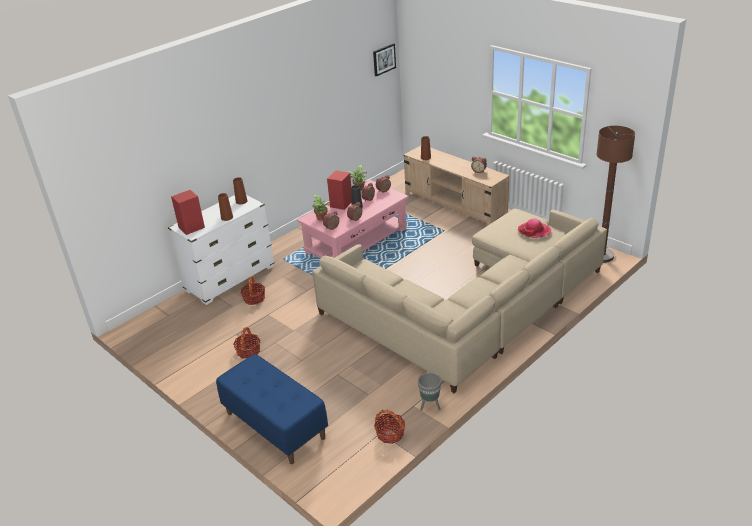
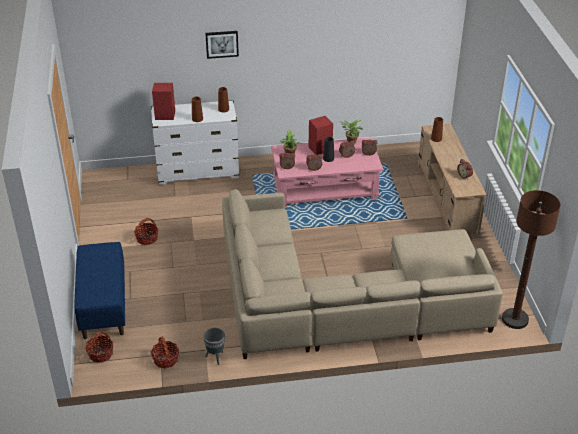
camera: 35 degrees right, 5 degrees up
basket [241,276,265,305] -> basket moved to [85,331,113,363]
picture [373,43,396,76] -> picture moved to [205,31,239,59]
hat [518,219,551,238] -> none

